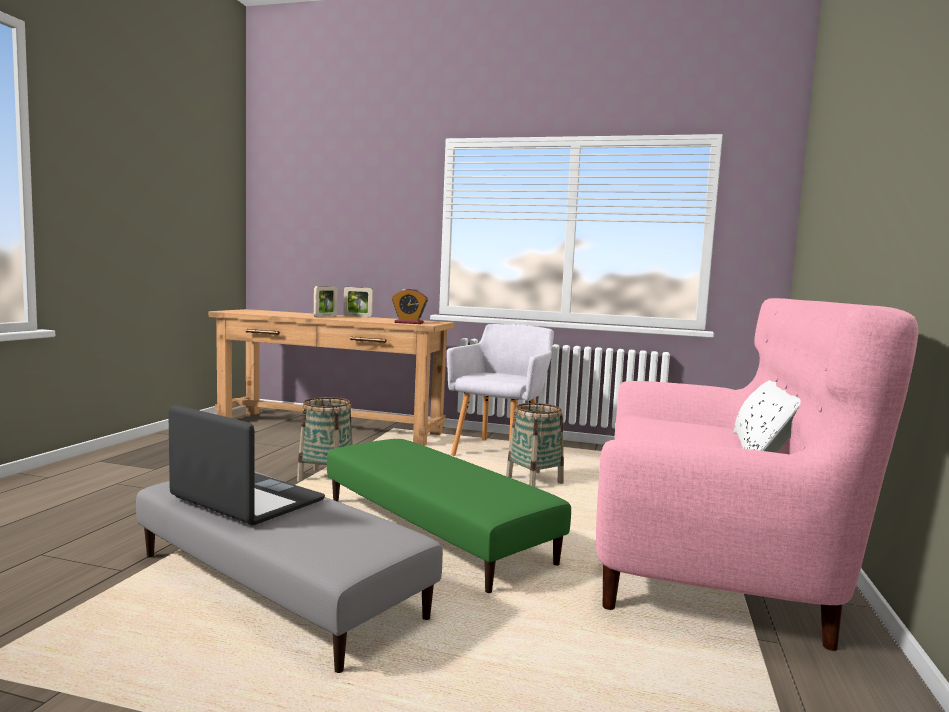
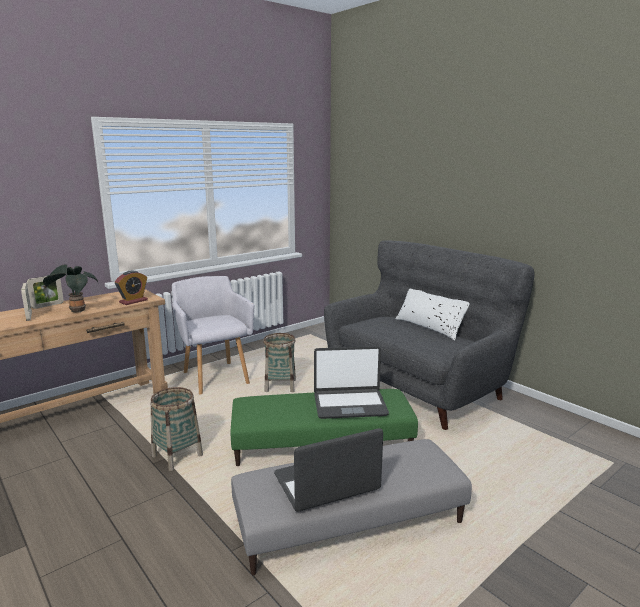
camera: 55 degrees left, 10 degrees up
pink sofa [596,298,918,651] -> grey sofa [324,240,535,430]
none -> potted plant [43,264,98,312]
none -> laptop [314,346,389,419]

